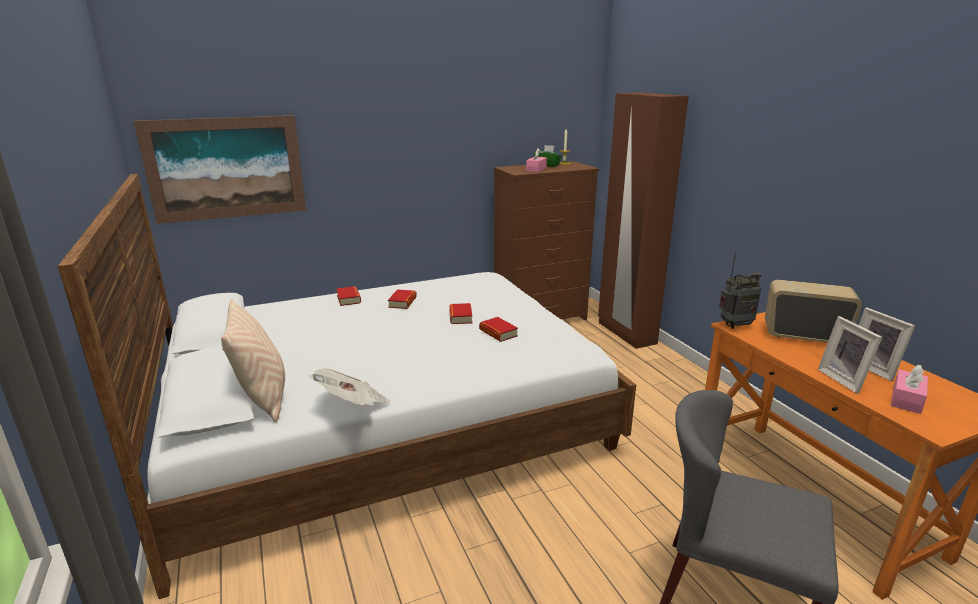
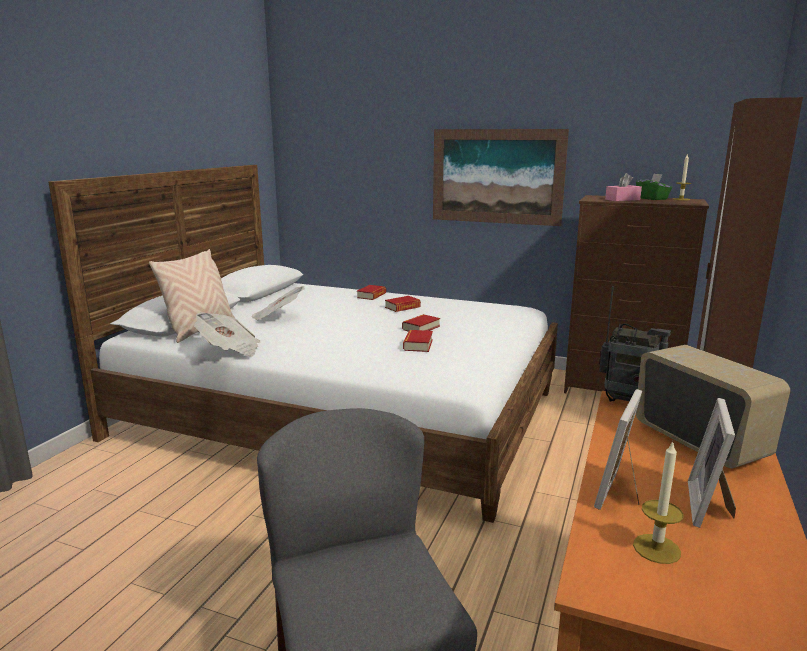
camera: 45 degrees right, 5 degrees down
picture [134,116,306,224] -> picture moved to [433,129,569,226]
pink tissue box [891,364,928,414] -> candle [633,442,683,564]
none -> newspaper [251,286,305,321]

